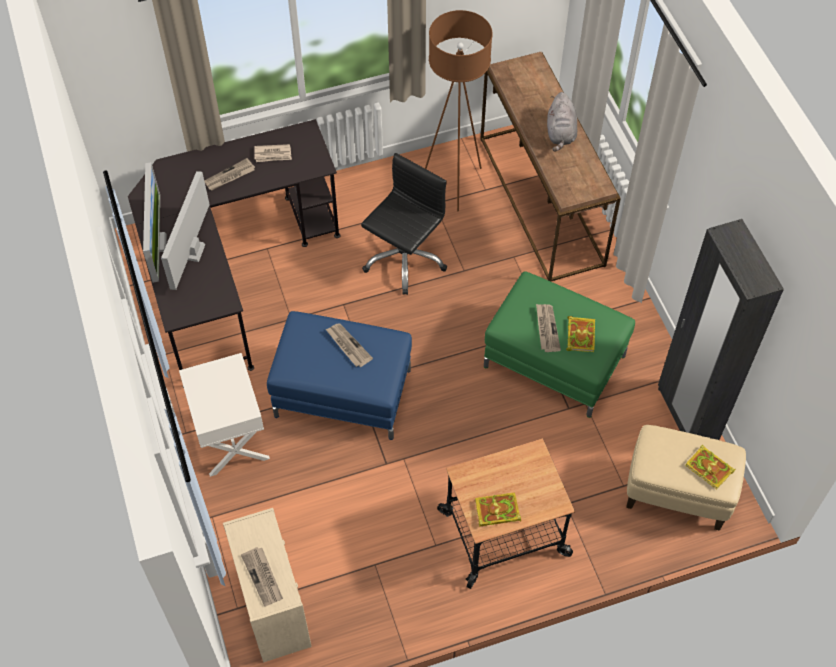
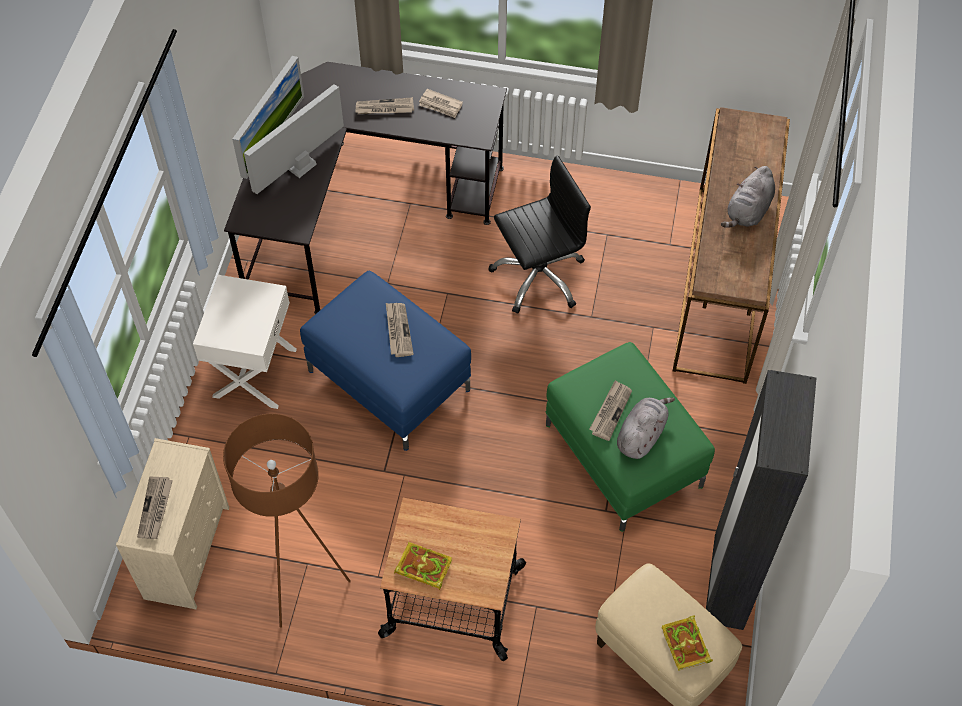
camera: 30 degrees right, 0 degrees up
brown floor lamp [425,10,493,211] -> brown floor lamp moved to [223,414,351,628]
book [566,316,595,352] -> grey plush toy [617,397,675,459]

